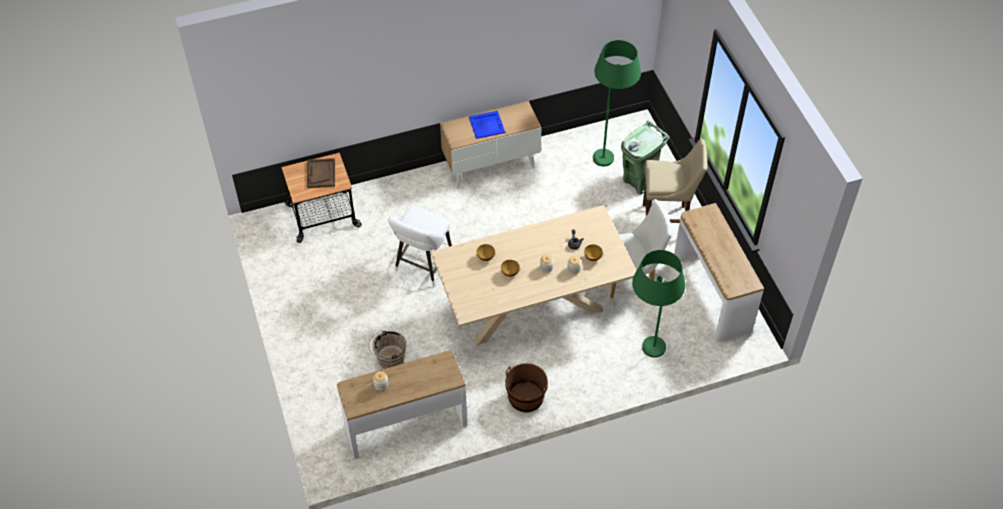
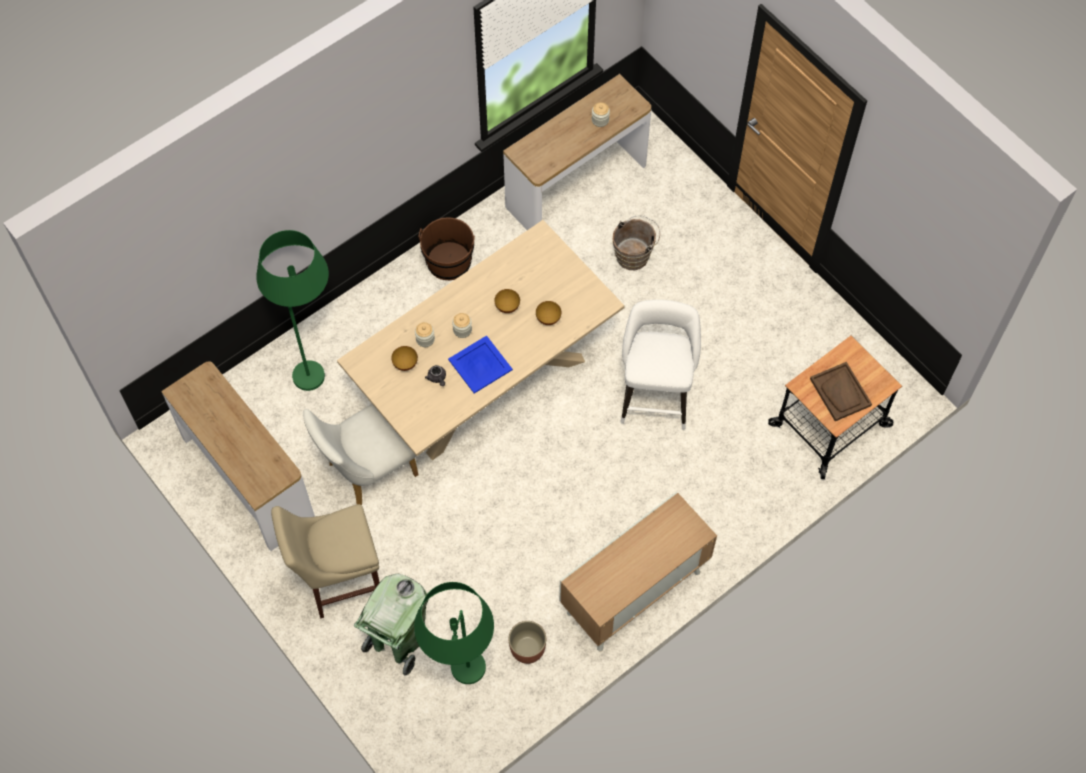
camera: 160 degrees right, 10 degrees up
blue tray [469,111,505,139] -> blue tray moved to [448,336,513,394]
none -> planter [509,621,546,664]

